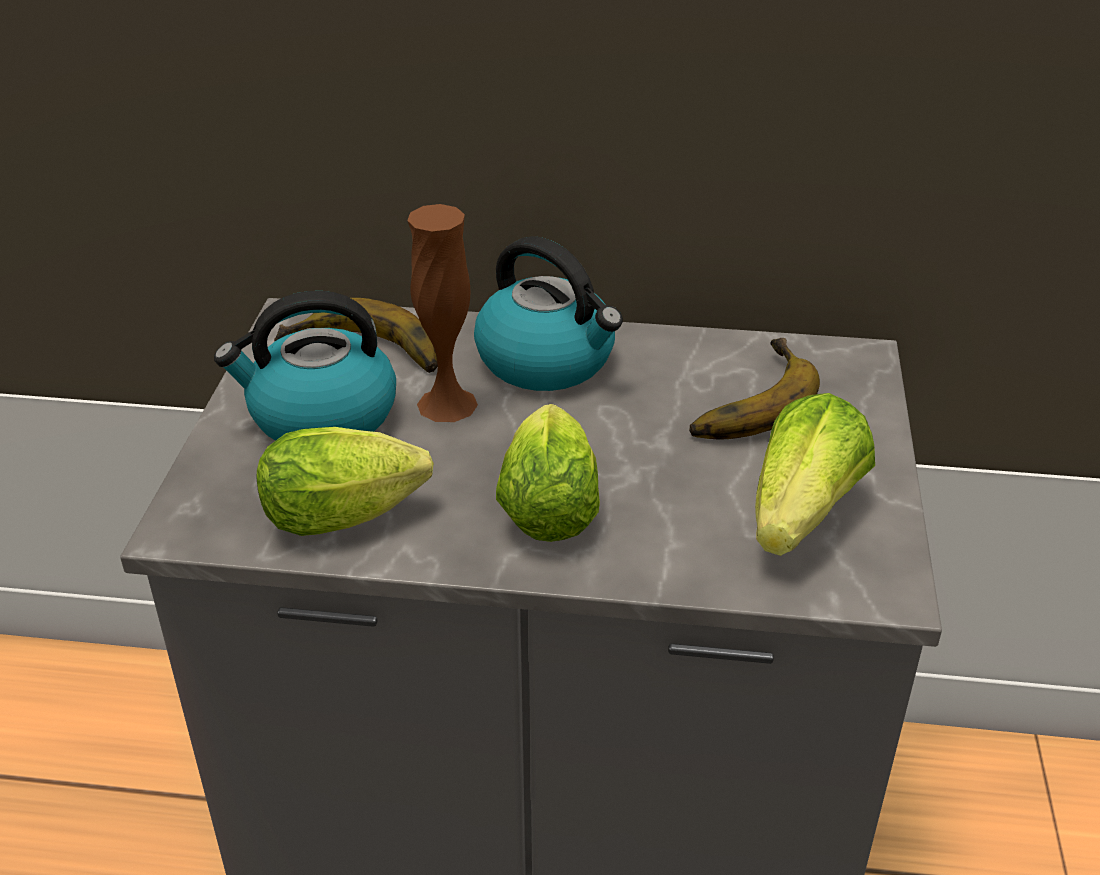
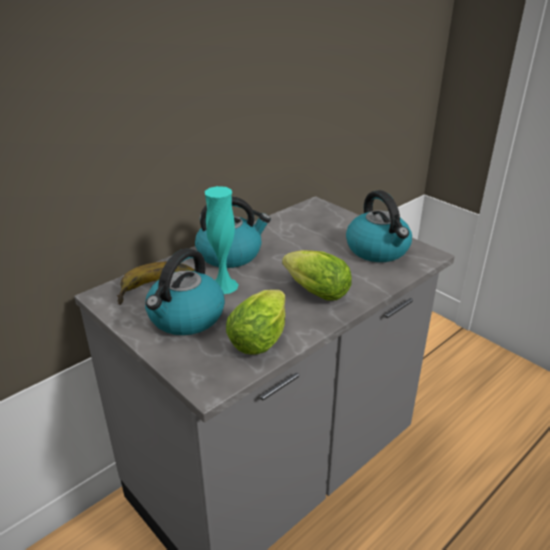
camera: 50 degrees left, 5 degrees down
brown vase [407,204,478,422] -> turquoise vase [205,186,239,294]
banana [689,338,820,439] -> none
lettuce [755,393,875,556] -> kettle [346,190,412,262]

